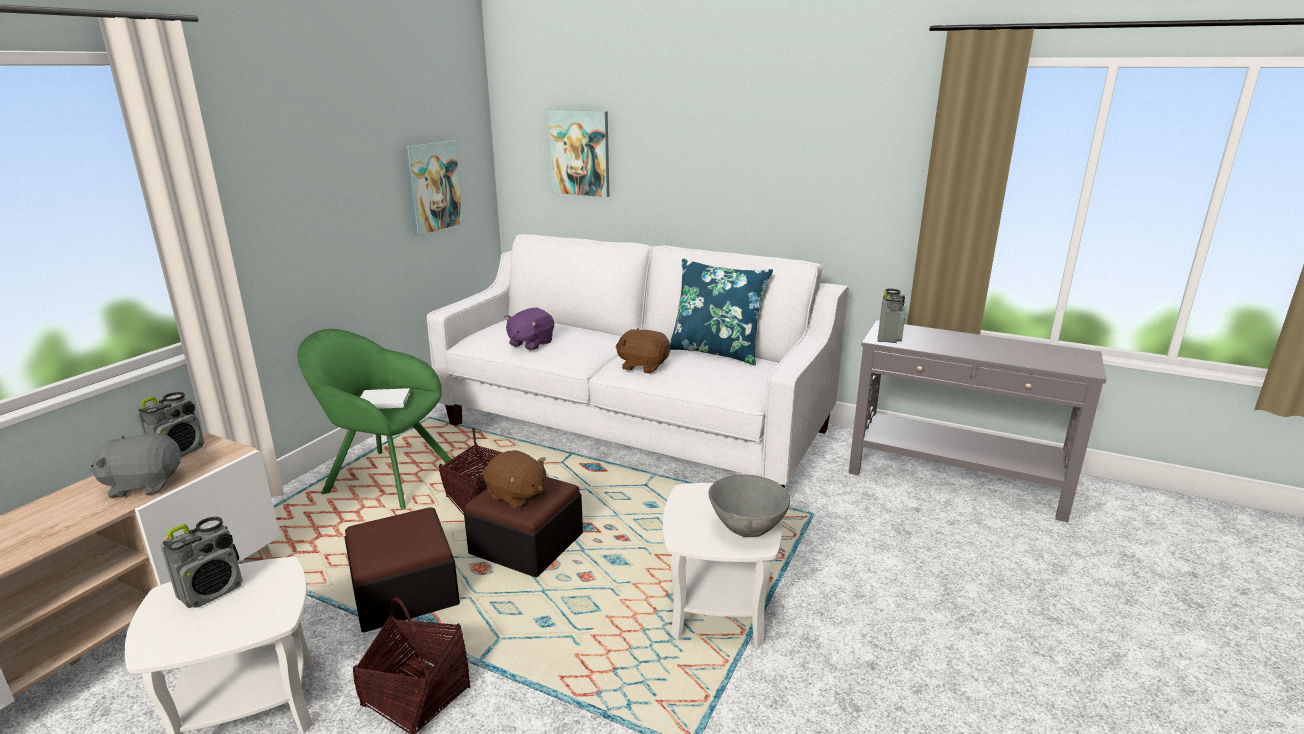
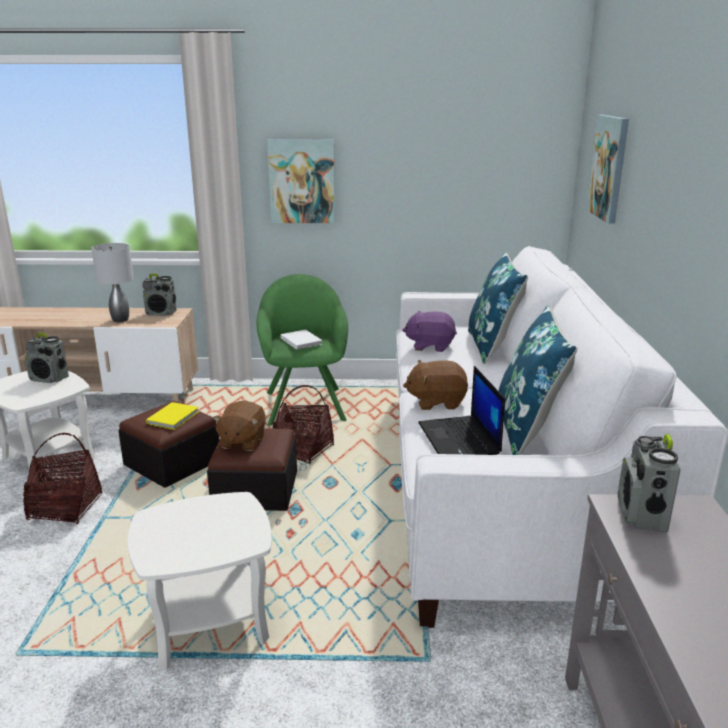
camera: 65 degrees right, 0 degrees up
grey plush toy [90,434,181,498] -> grey table lamp [91,243,134,322]
picture [403,140,463,235] -> picture moved to [267,139,335,223]
brown plush toy [616,328,670,374] -> brown plush toy turned 90 degrees counterclockwise [403,360,468,410]
grey bowl [708,474,790,537] -> none
radio [878,289,906,343] -> radio turned 105 degrees clockwise [618,434,681,532]
none -> yellow book [146,402,199,430]
none -> laptop [418,366,505,455]
none -> blue pillow [468,252,528,364]

